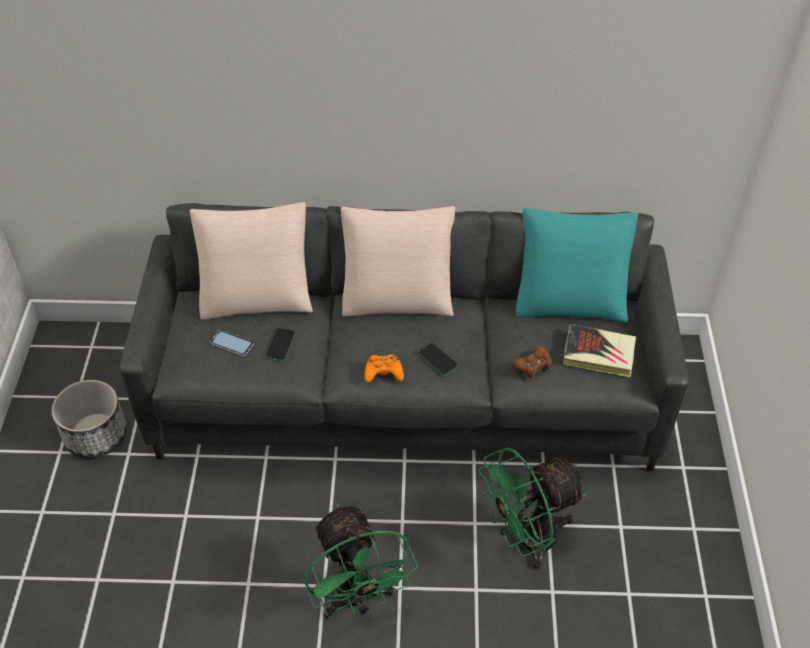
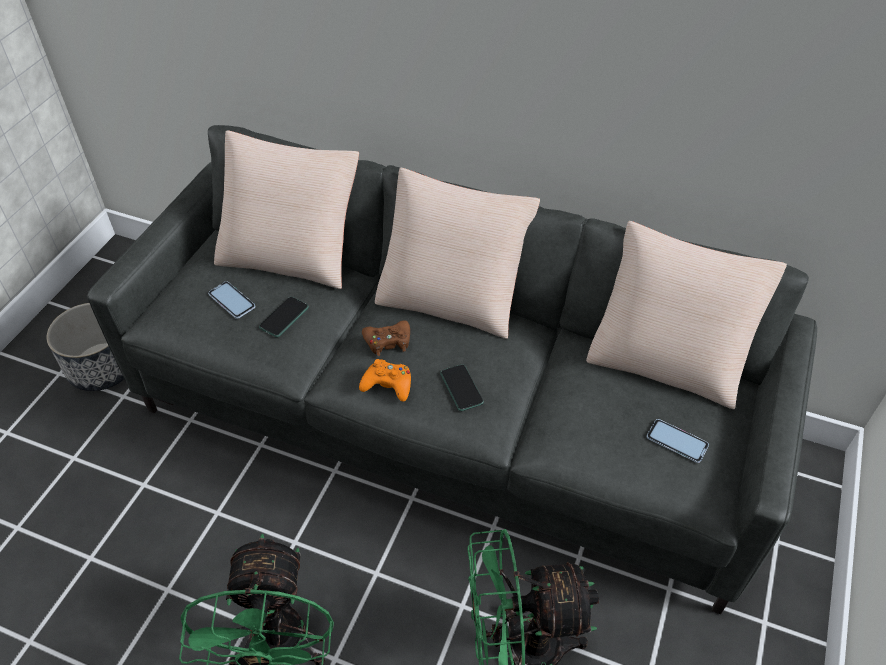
camera: 20 degrees right, 0 degrees up
brown game controller [511,346,552,379] -> brown game controller moved to [362,321,410,356]
turquoise pillow [516,208,638,323] -> beige pillow [586,221,787,409]
book [563,324,636,377] -> phone [647,419,709,463]

